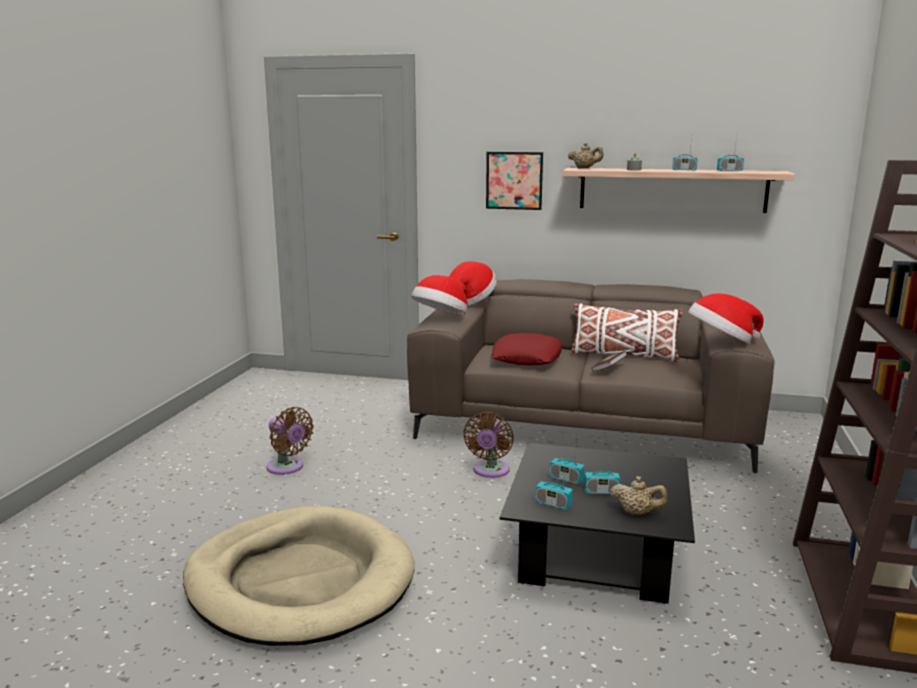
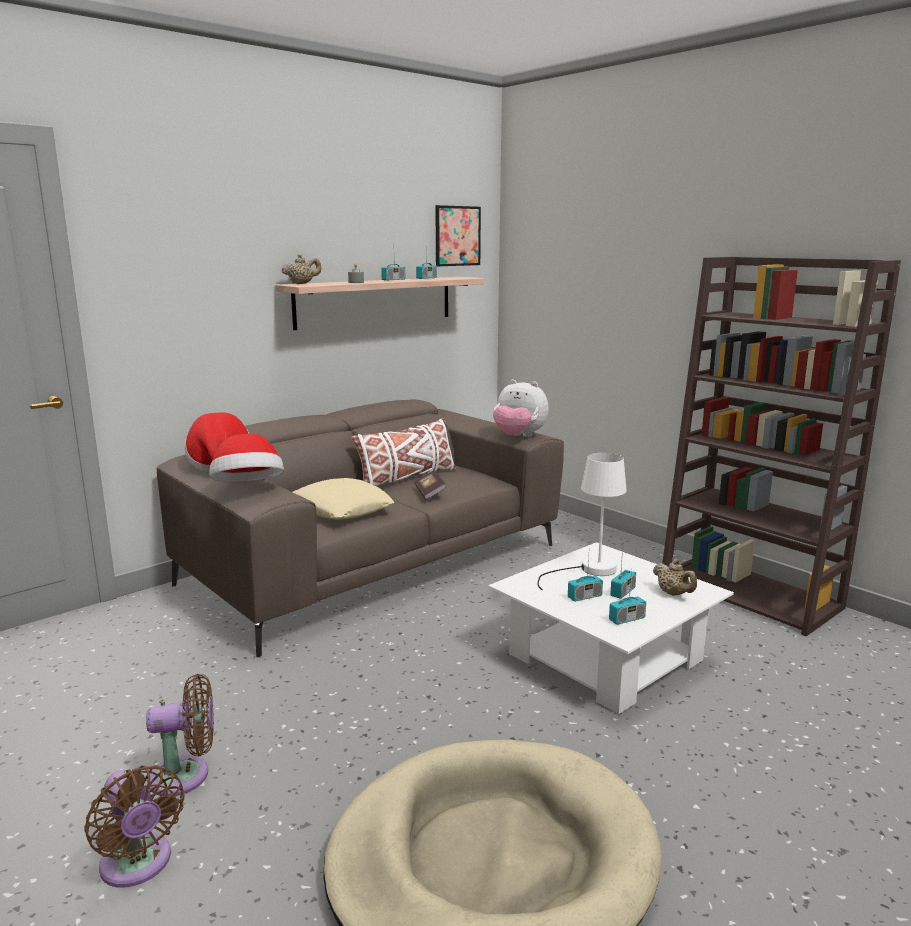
camera: 55 degrees left, 0 degrees up
brown fan [464,412,514,478] -> brown fan moved to [84,765,184,888]
picture [486,152,543,210] -> picture moved to [435,205,481,266]
red pillow [491,333,562,365] -> beige pillow [293,478,394,519]
black coffee table [500,443,695,604] -> white coffee table [488,542,734,714]
beige teapot [610,476,668,515] -> beige teapot turned 90 degrees clockwise [653,559,697,596]
hat [688,293,764,344] -> plush toy [493,380,549,437]
none -> white table lamp [537,453,627,590]

